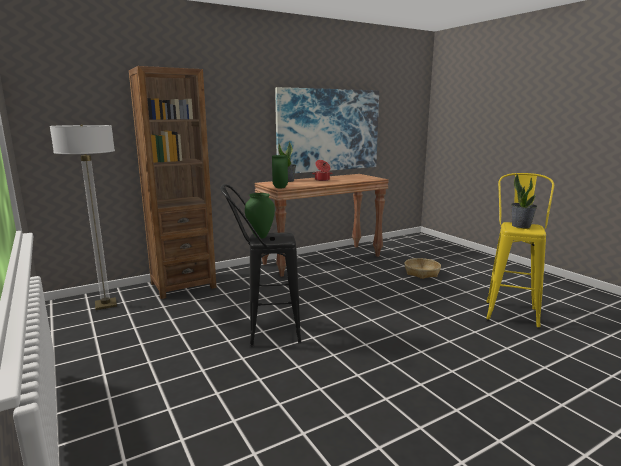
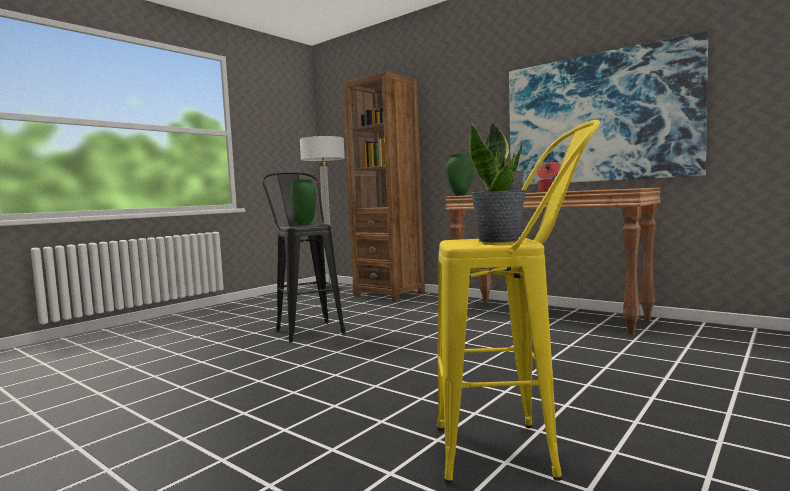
camera: 70 degrees right, 10 degrees down
basket [404,258,441,279] -> none

